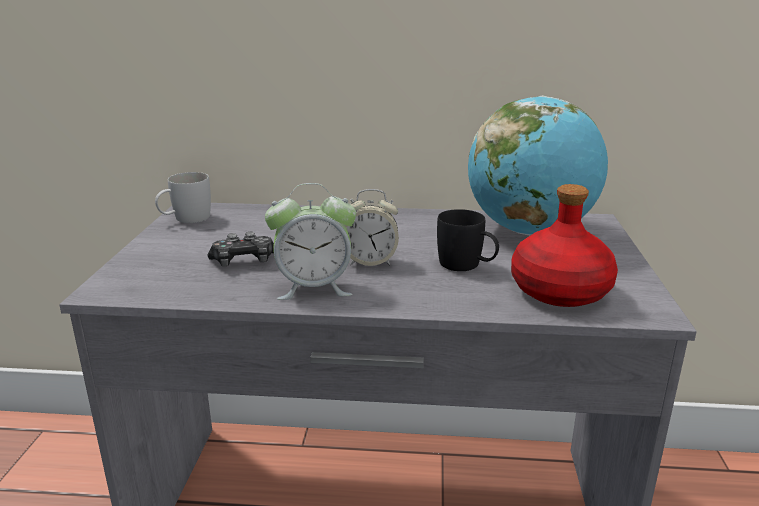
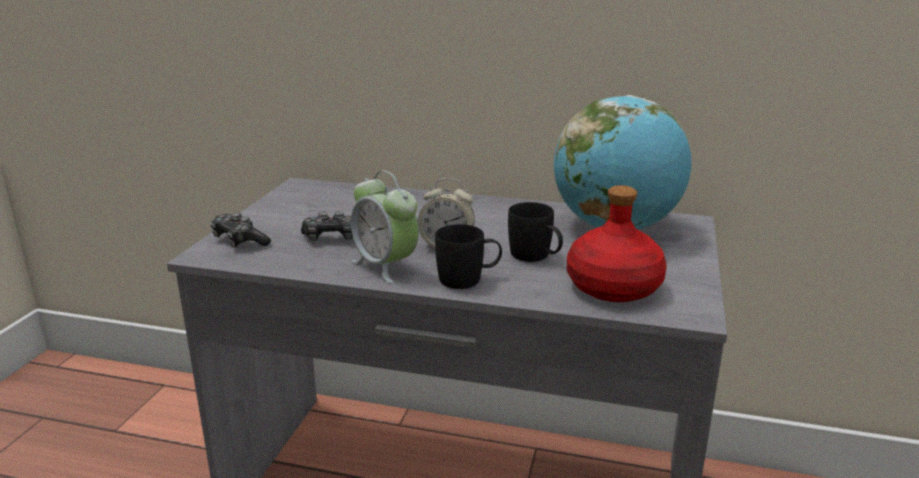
camera: 10 degrees right, 0 degrees up
white mug [155,172,211,223] -> none
alarm clock [265,183,356,300] -> alarm clock turned 45 degrees clockwise [351,170,419,283]
none -> game controller [210,212,271,247]
none -> black mug [435,224,502,289]

